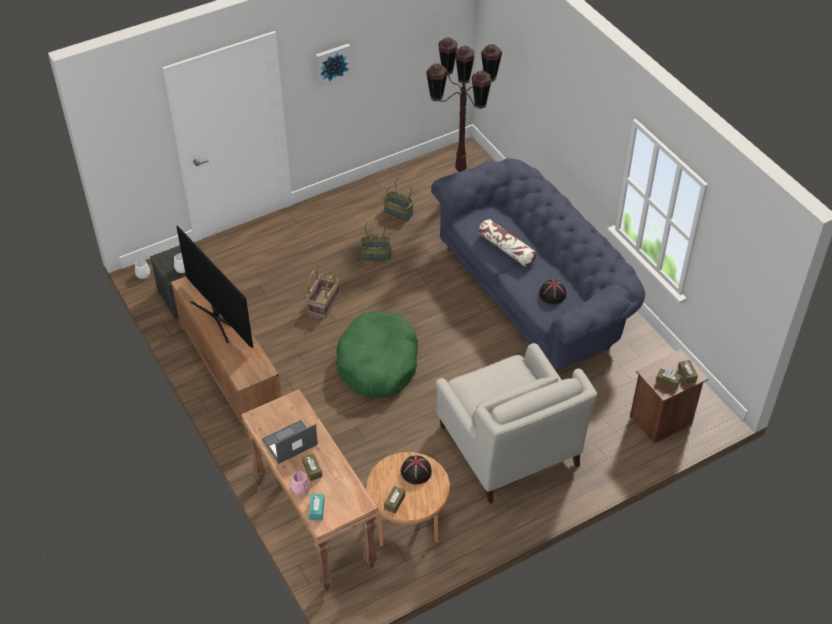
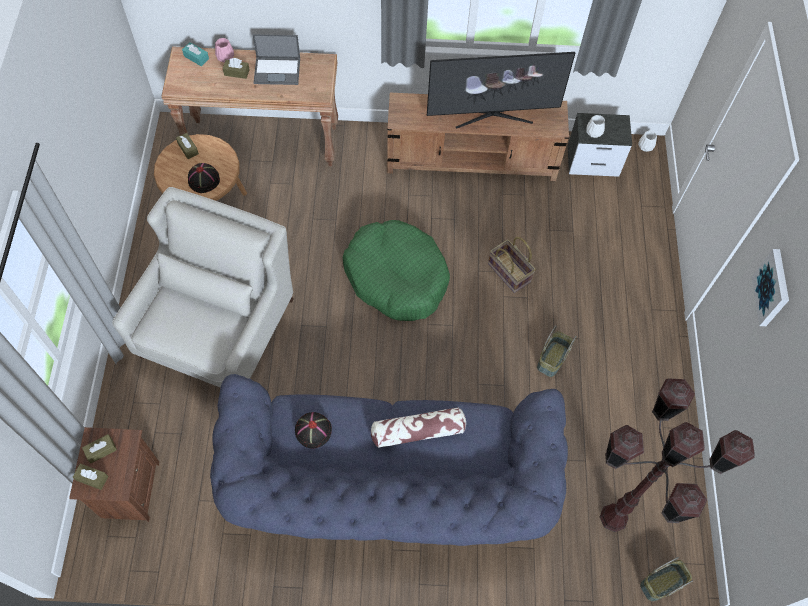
camera: 120 degrees right, 15 degrees up
laptop [262,420,318,464] -> laptop turned 90 degrees clockwise [252,34,300,85]
basket [383,178,414,221] -> basket moved to [640,557,694,601]
white armchair [435,343,597,504] -> white armchair turned 105 degrees clockwise [112,187,294,388]

